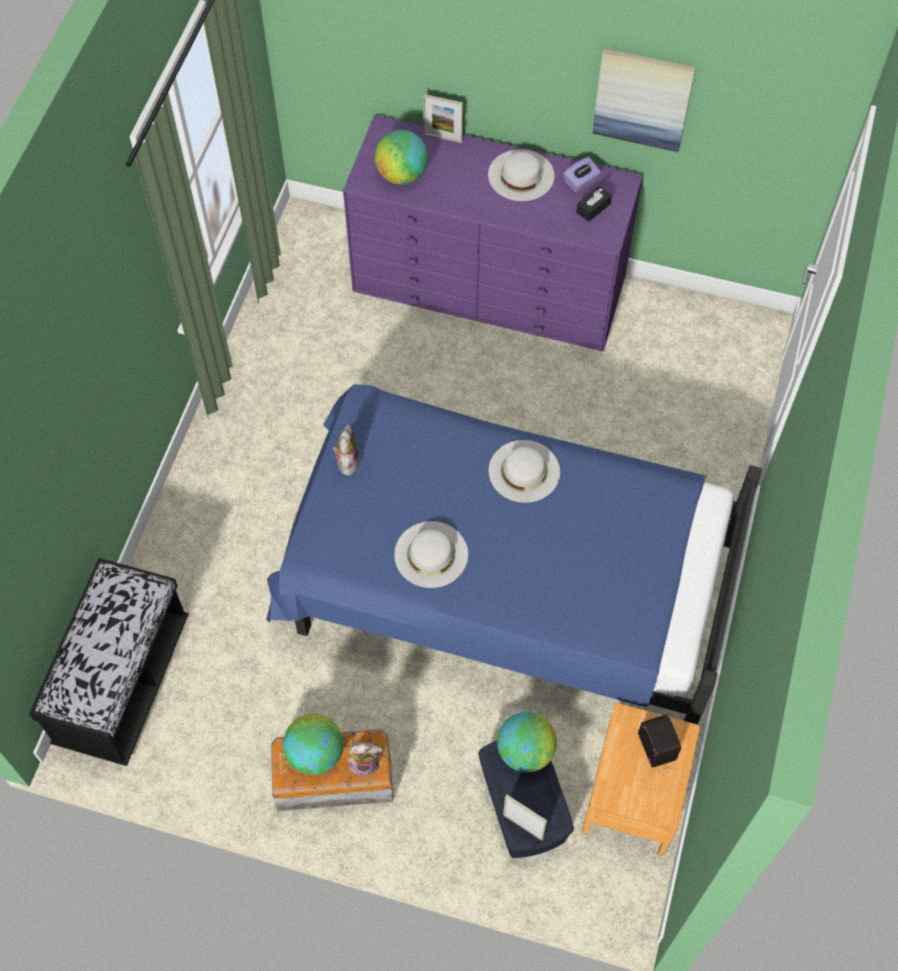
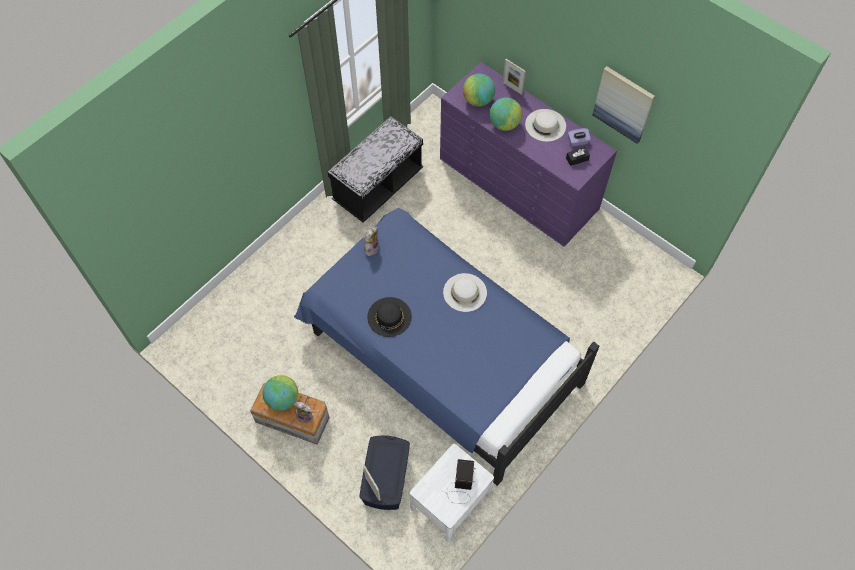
camera: 25 degrees right, 0 degrees up
black bench [29,558,189,766] -> black bench moved to [328,116,423,223]
white hat [394,521,468,588] -> black hat [367,297,412,337]
globe [497,712,557,772] -> globe moved to [489,98,522,131]
brown nightstand [582,703,700,855] -> white nightstand [410,444,494,542]

